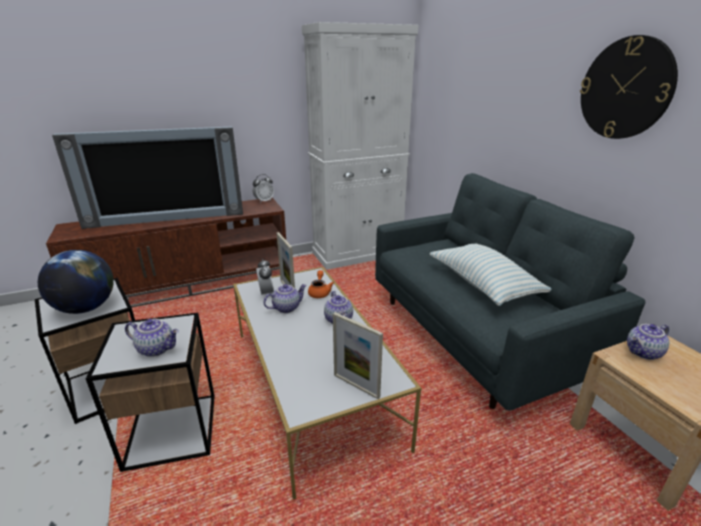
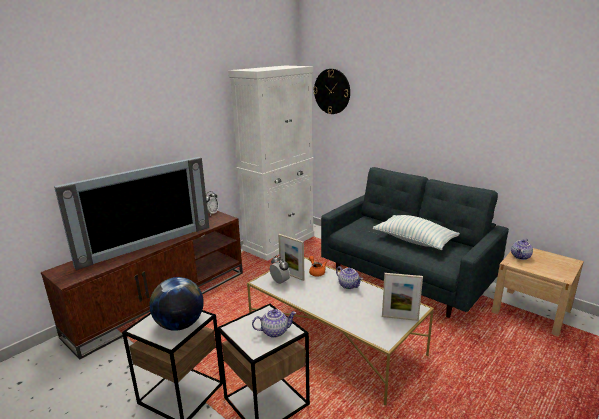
camera: 25 degrees left, 5 degrees down
teapot [263,284,307,313] -> none
wall clock [580,35,678,139] -> wall clock moved to [313,69,350,114]

